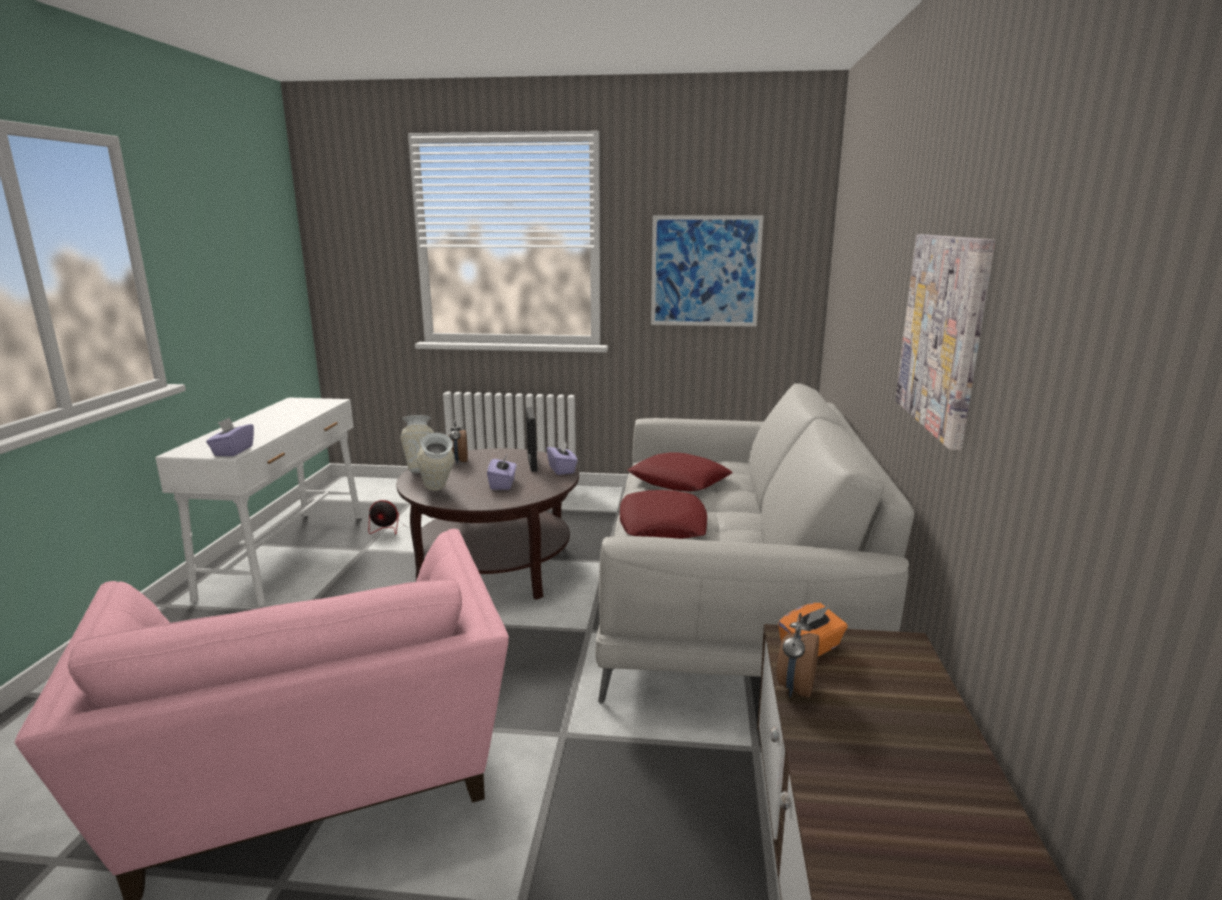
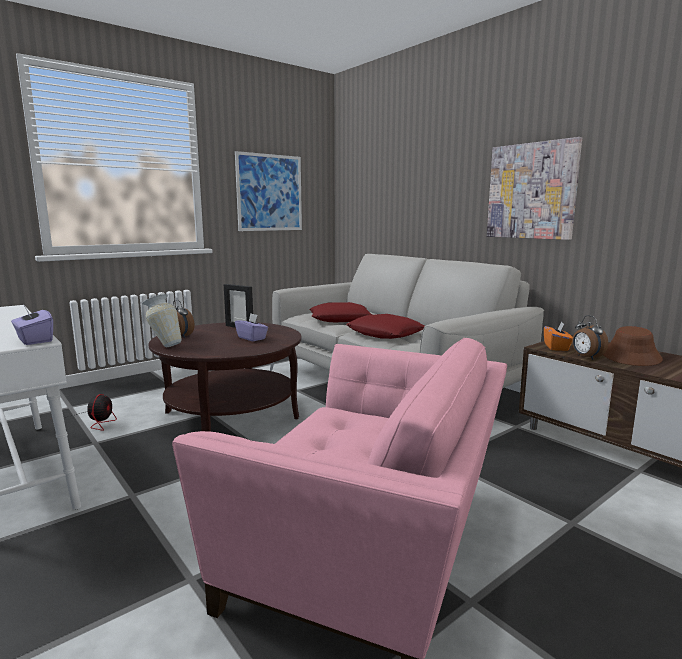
camera: 45 degrees left, 5 degrees down
fan [369,500,433,535] -> fan turned 45 degrees counterclockwise [50,394,117,431]
vase [417,433,455,491] -> none
purple tissue box [547,441,578,475] -> none
none -> brown hat [603,326,663,366]

